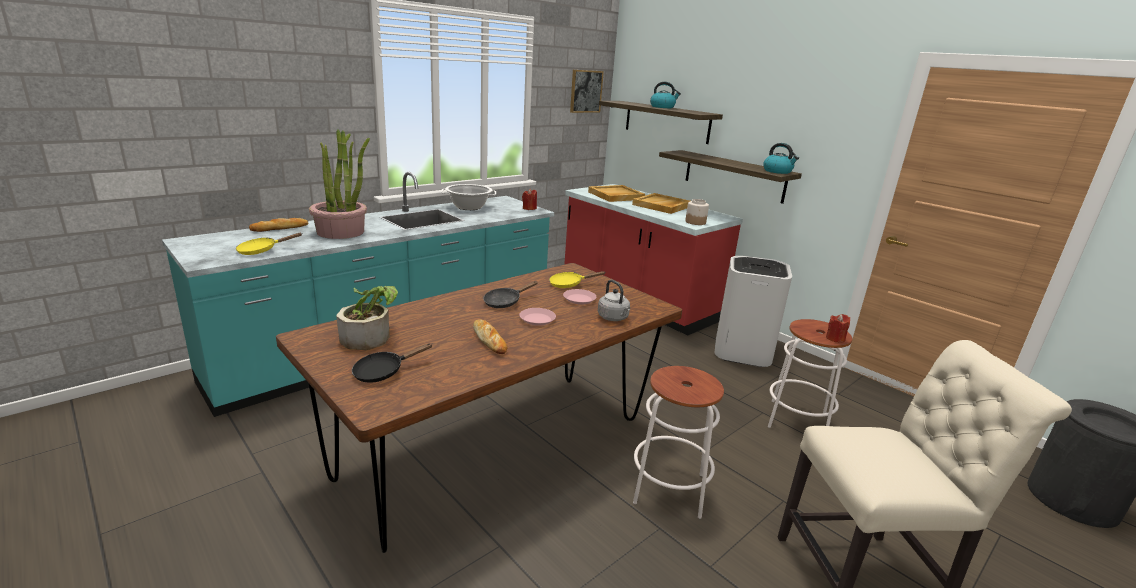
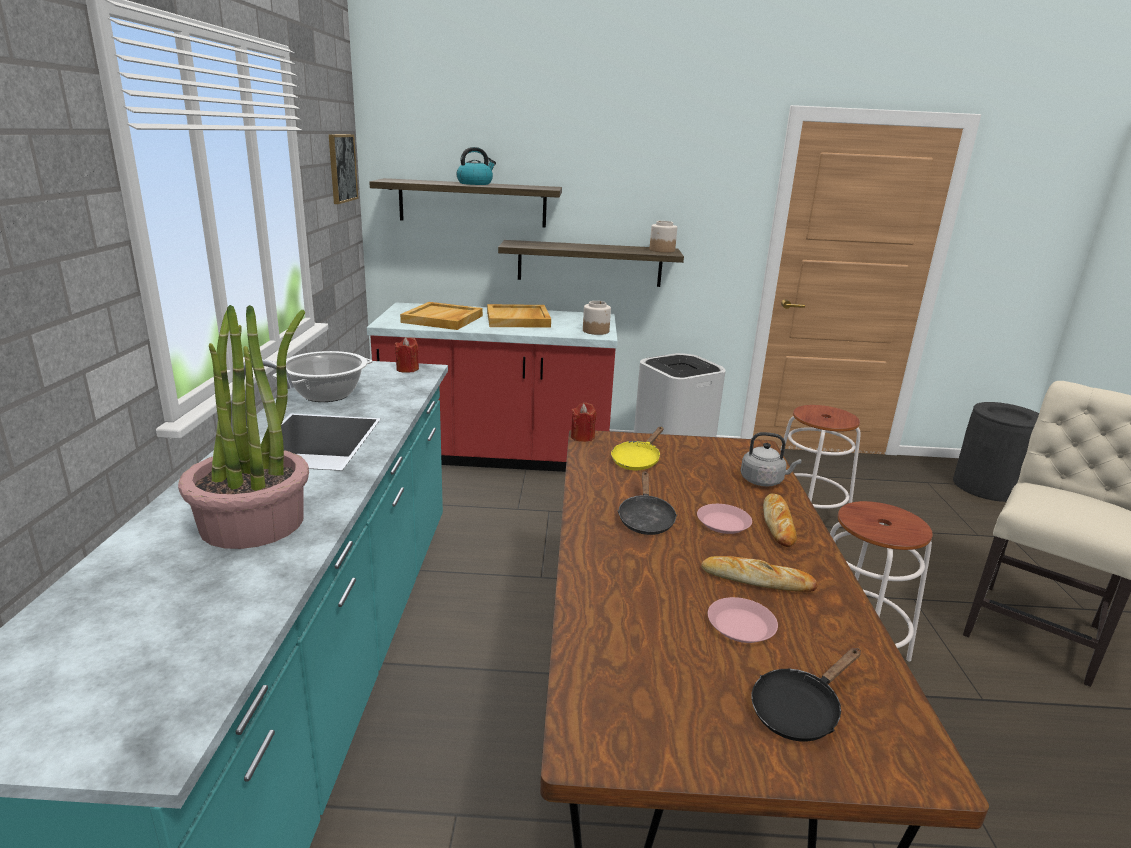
camera: 45 degrees left, 0 degrees up
yellow frying pan [236,233,302,255] -> none
bread [249,218,308,232] -> bread moved to [763,493,797,547]
potted plant [336,286,398,350] -> none
black frying pan [352,343,433,382] -> black frying pan turned 45 degrees clockwise [751,648,861,741]
pink plate [563,289,596,305] -> pink plate moved to [708,597,778,643]
kettle [763,143,799,174] -> jar [650,221,677,253]
red candle [826,314,850,343] -> red candle moved to [571,403,597,442]

